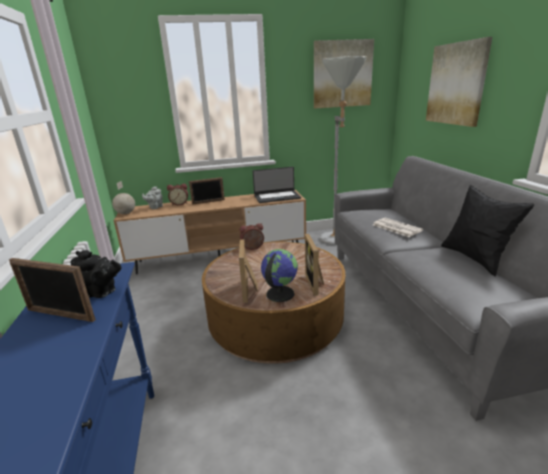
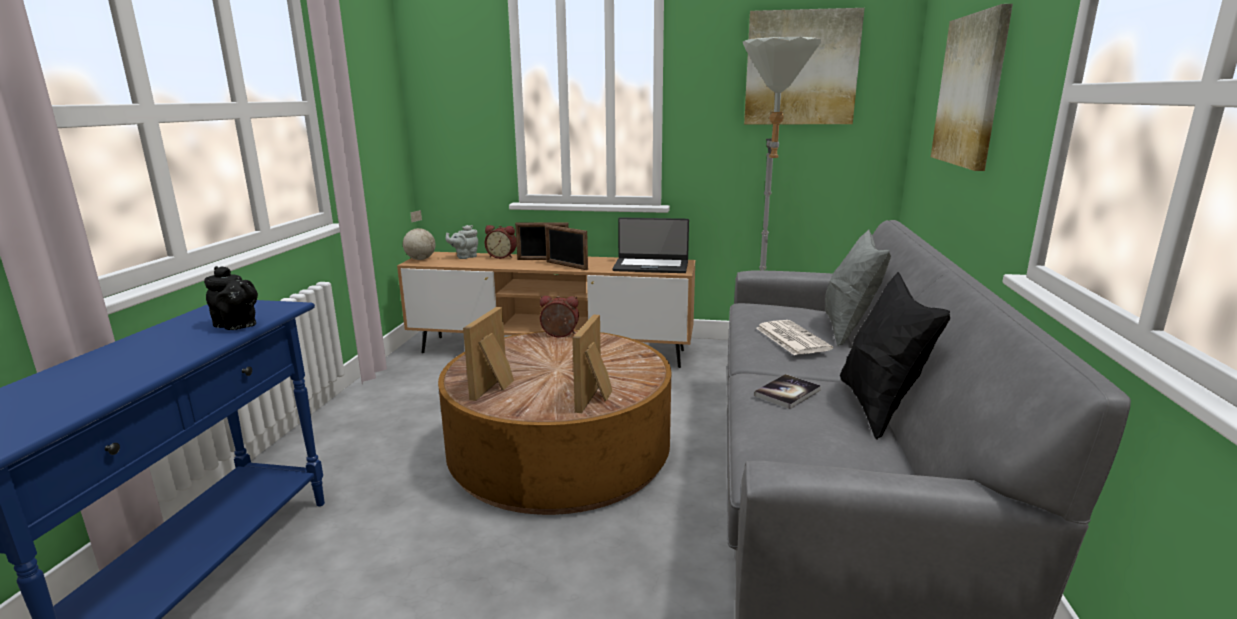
camera: 20 degrees right, 5 degrees down
picture frame [9,258,96,322] -> picture frame moved to [545,224,588,270]
globe [261,249,298,302] -> none
none -> book [754,374,821,409]
none -> grey pillow [825,230,891,347]

